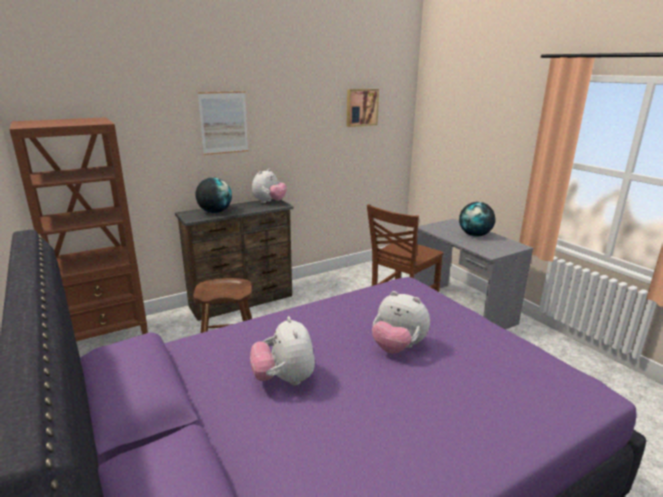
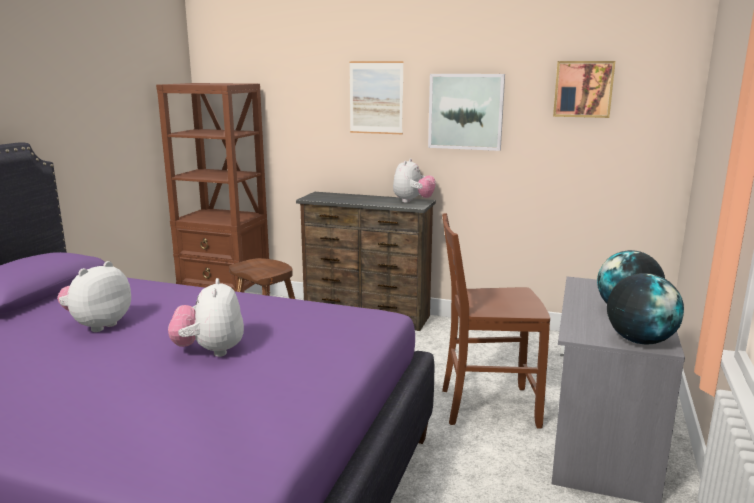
camera: 50 degrees right, 5 degrees down
globe [195,177,232,213] -> globe moved to [607,273,684,345]
plush toy [252,169,287,203] -> plush toy turned 60 degrees counterclockwise [393,158,436,203]
none -> picture [428,74,505,151]

